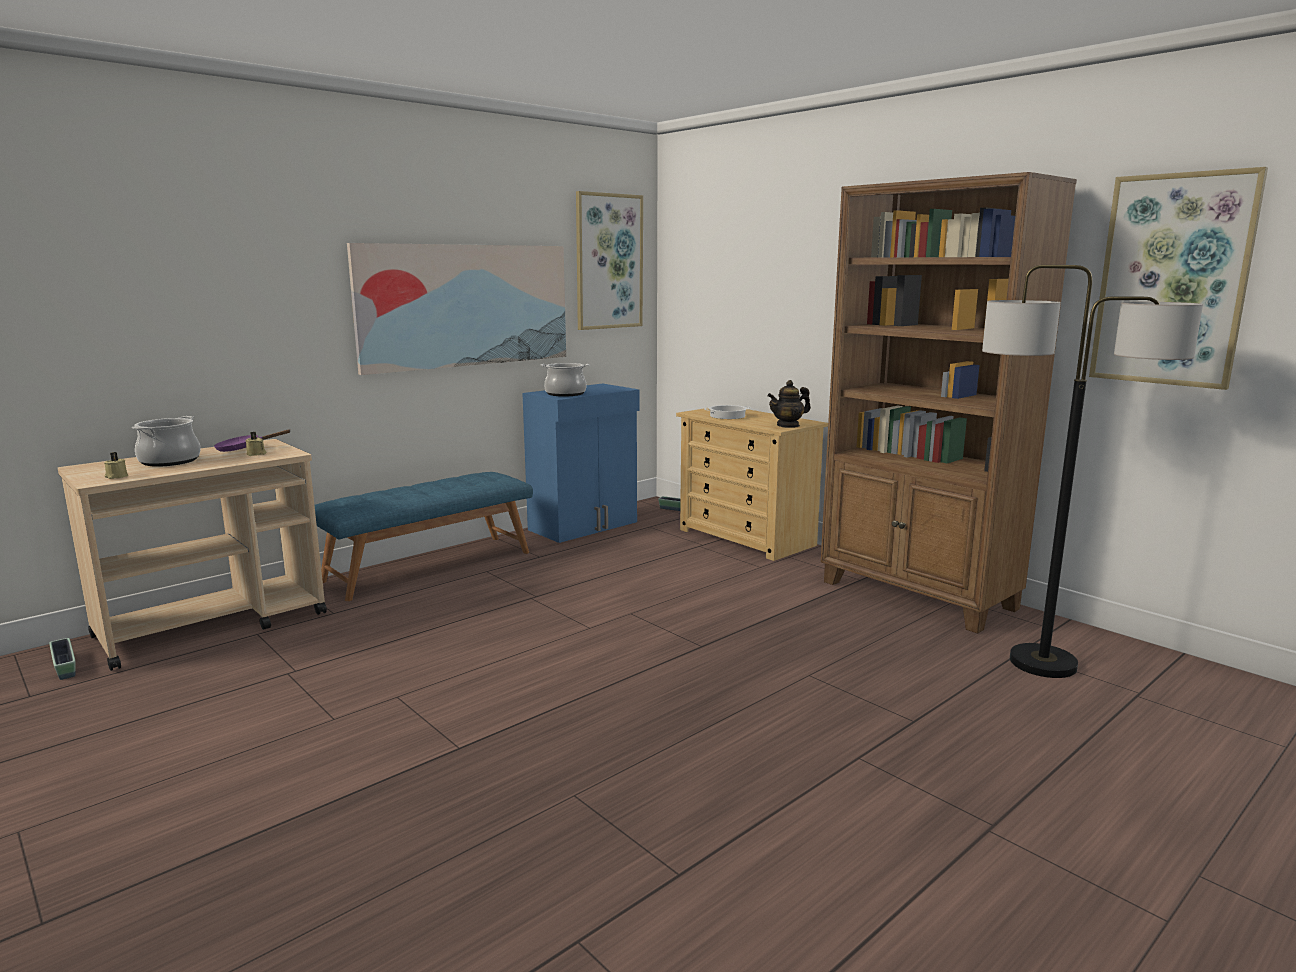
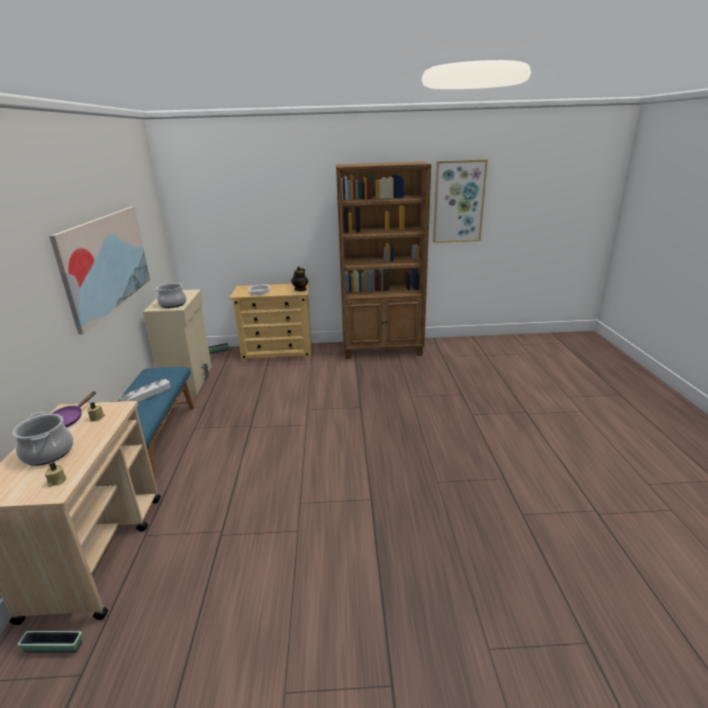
camera: 50 degrees left, 10 degrees up
blue cabinet [522,383,639,543] -> beige cabinet [143,289,212,396]
picture [576,191,643,330] -> none
floor lamp [982,265,1203,678] -> none
none -> grey tray [119,379,171,402]

